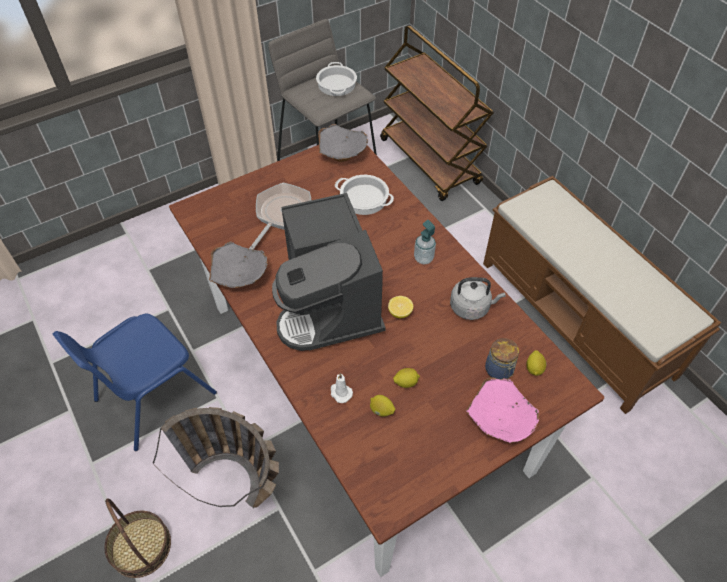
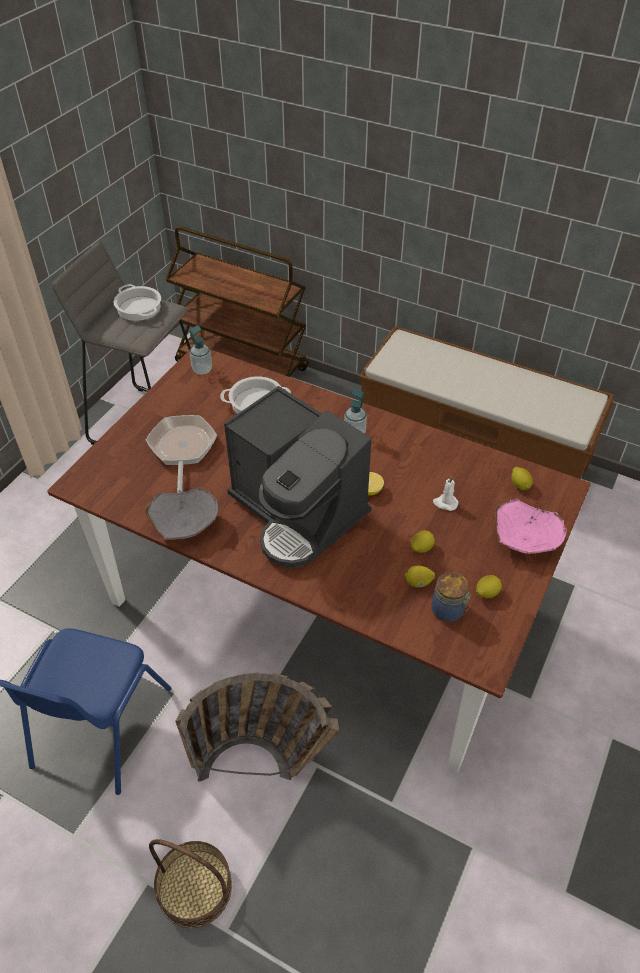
camera: 30 degrees left, 5 degrees down
grey bowl [318,124,368,162] -> soap dispenser [190,325,212,375]
white candle [331,373,353,403] -> white candle moved to [433,476,459,511]
grey kettle [450,277,506,320] -> none
jar [485,338,519,379] -> jar moved to [431,572,471,622]
none -> lemon [476,575,502,598]

